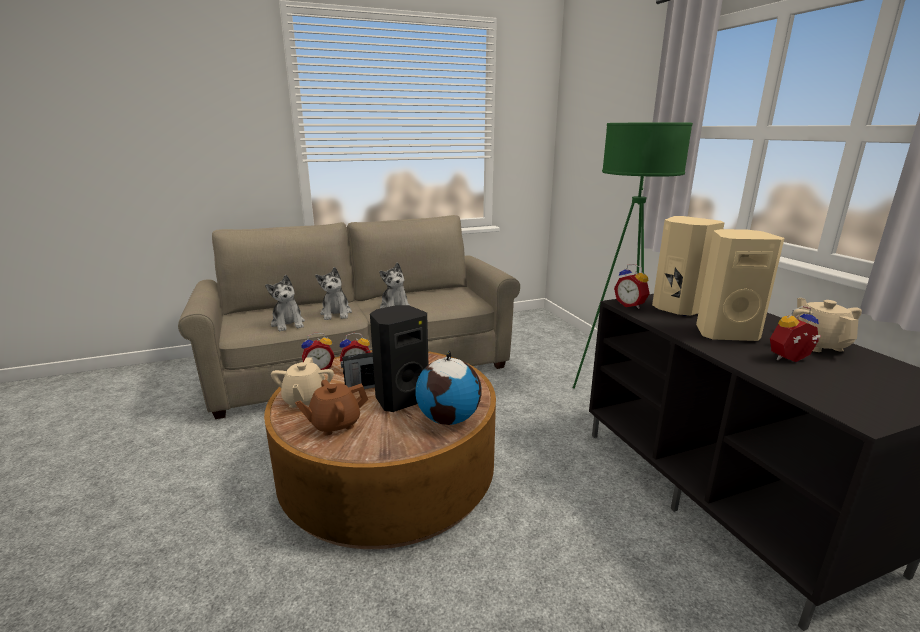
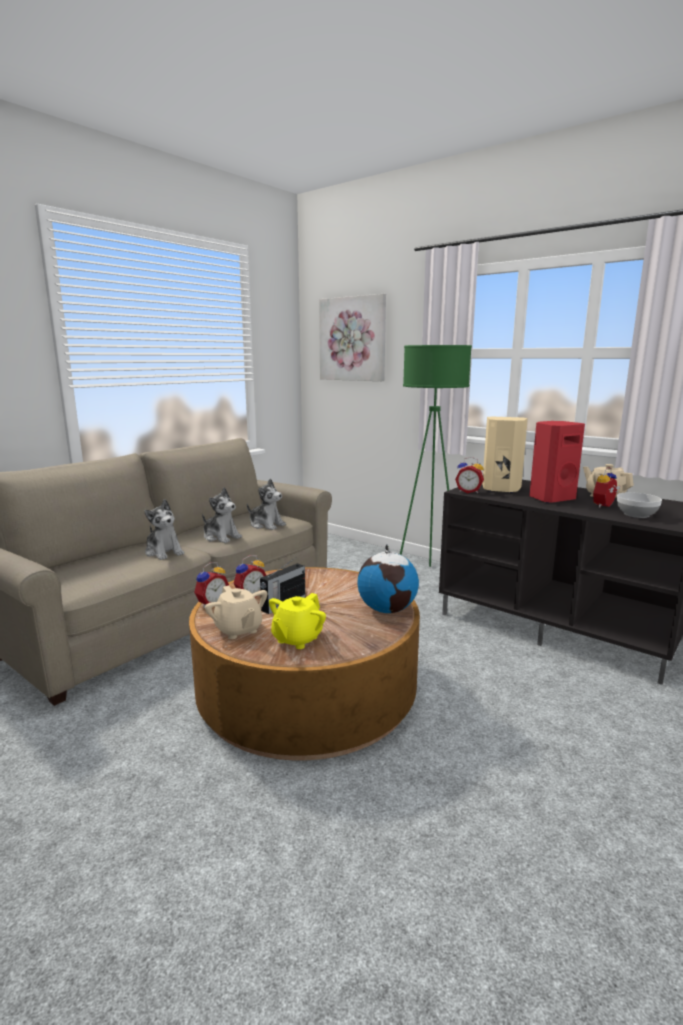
camera: 30 degrees left, 5 degrees down
plush toy [265,275,305,331] -> plush toy moved to [247,479,286,530]
brown teapot [295,380,368,436] -> yellow teapot [269,593,326,649]
black speaker [370,305,429,412] -> none
beige speaker [696,229,784,341] -> red speaker [529,421,585,503]
none -> picture [319,294,386,381]
none -> bowl [617,492,662,518]

